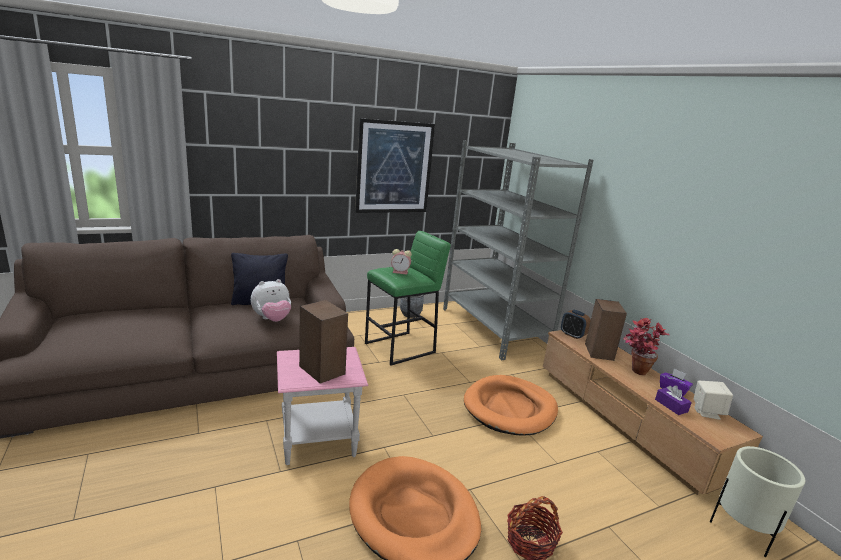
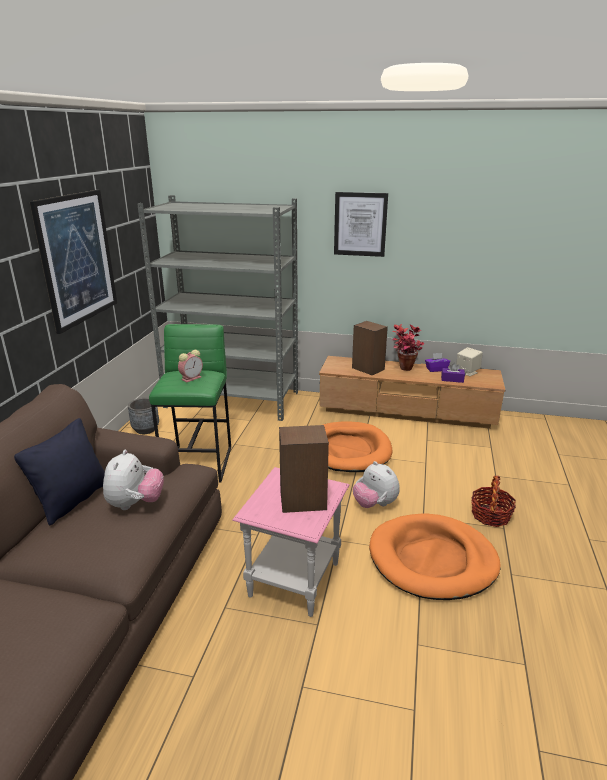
camera: 50 degrees left, 5 degrees up
alarm clock [561,310,591,339] -> none
beige planter [710,446,805,557] -> none
none -> picture [334,192,388,257]
none -> plush toy [353,461,400,508]

